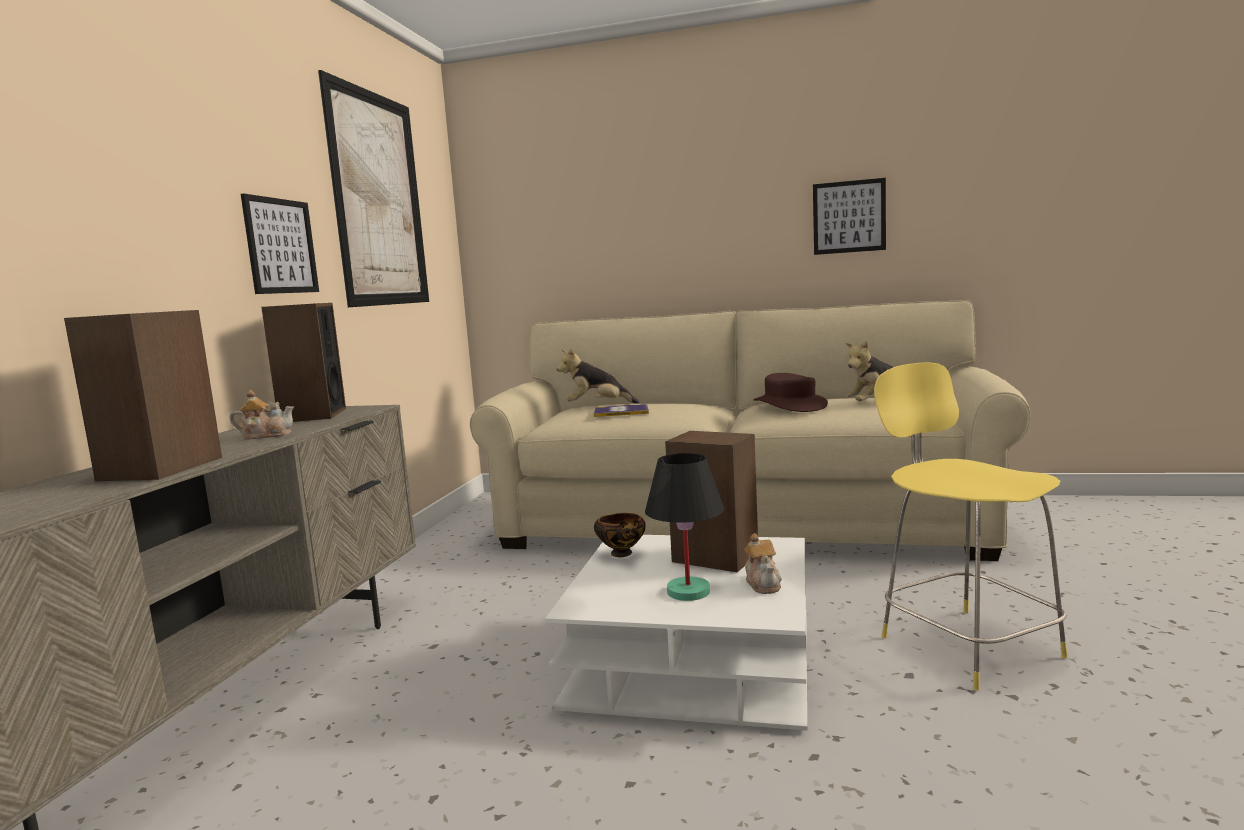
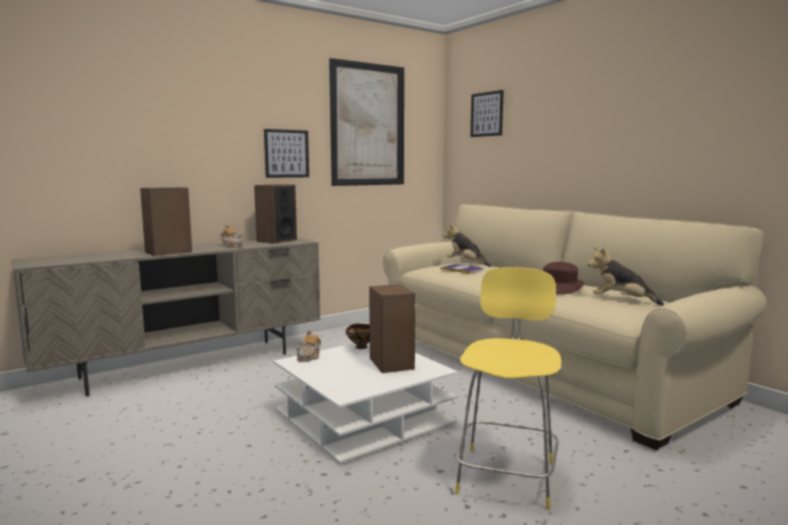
camera: 40 degrees right, 0 degrees up
black table lamp [645,453,724,601] -> none
teapot [744,533,782,594] -> teapot moved to [296,330,321,362]
picture [813,178,886,255] -> picture moved to [470,90,504,137]

